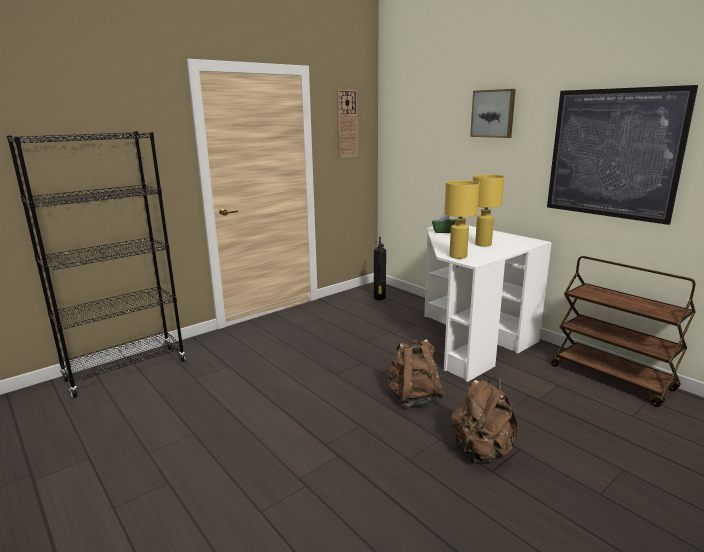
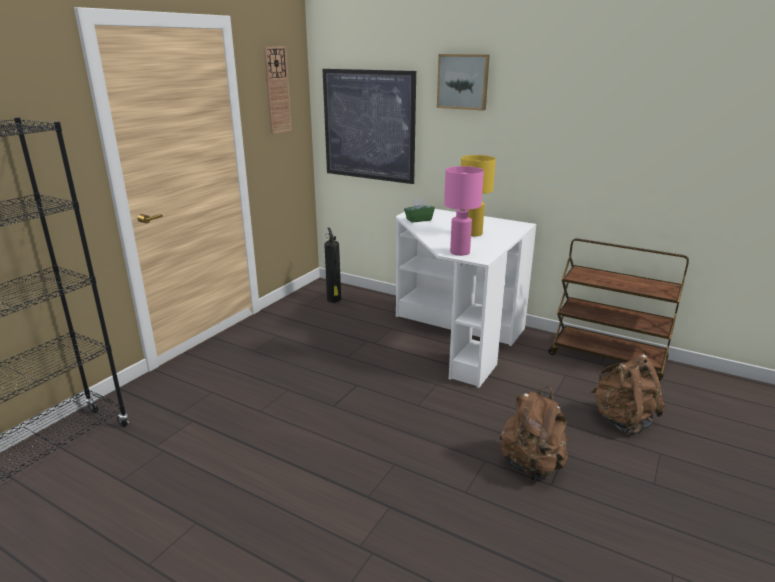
camera: 20 degrees left, 5 degrees up
brown backpack [387,339,445,408] -> brown backpack moved to [590,354,665,435]
yellow table lamp [444,180,480,259] -> pink table lamp [444,166,484,256]
picture [547,85,698,225] -> picture moved to [323,69,416,184]

